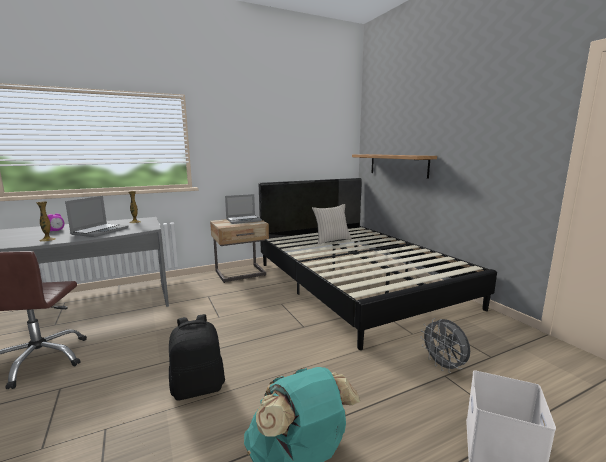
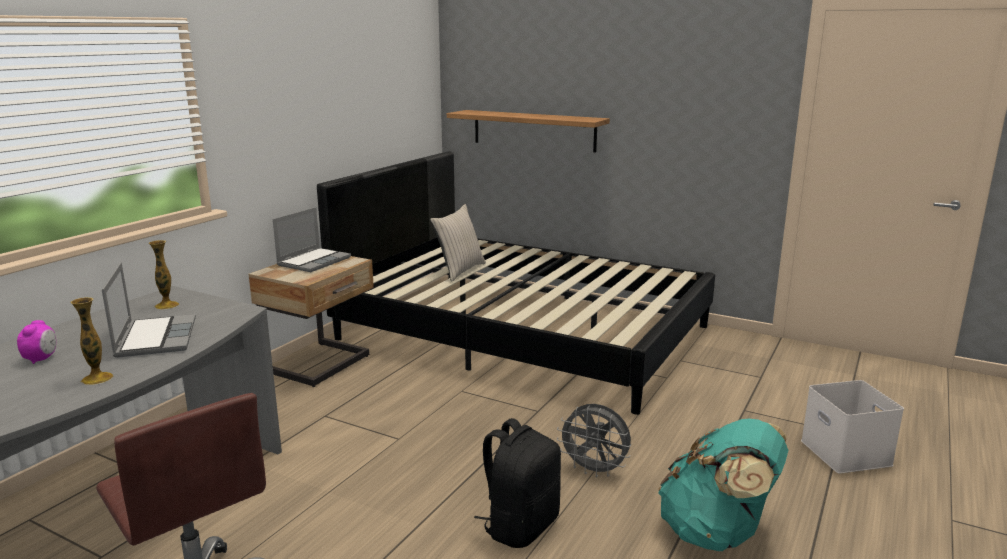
camera: 35 degrees left, 5 degrees up
grey fan [420,318,470,373] -> grey fan moved to [557,404,631,478]

